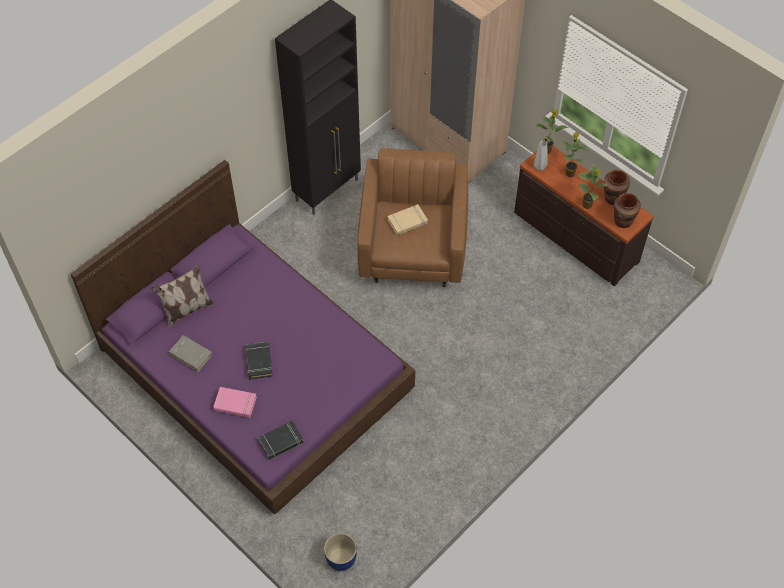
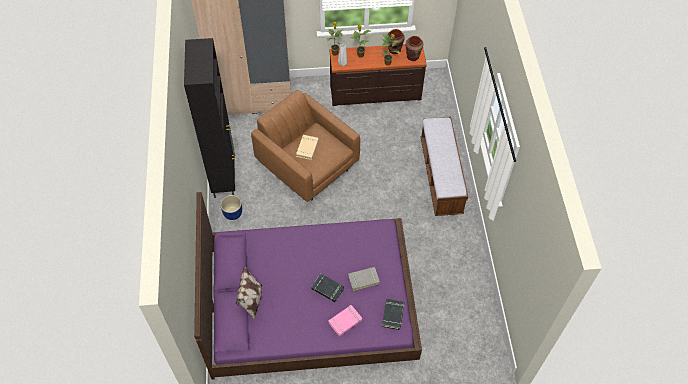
camera: 50 degrees left, 0 degrees up
grey book [168,335,212,372] -> grey book moved to [348,267,380,291]
blue planter [324,533,357,571] -> blue planter moved to [220,195,242,220]
none -> bench [421,117,468,216]

